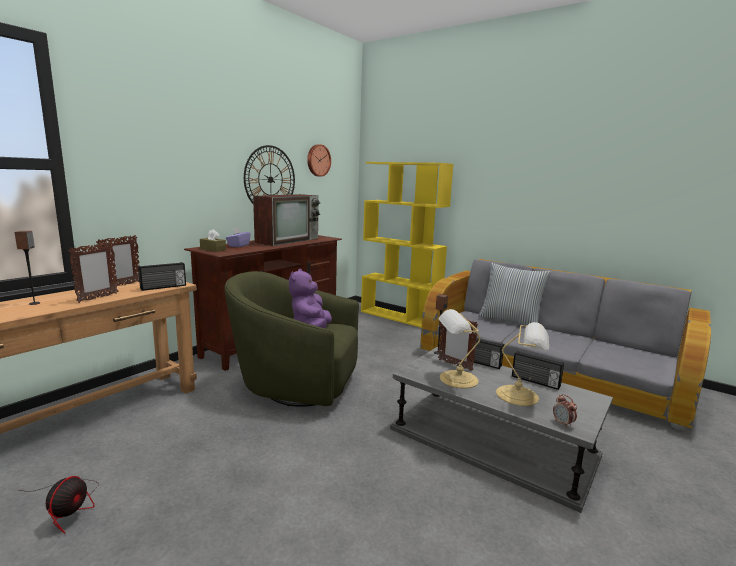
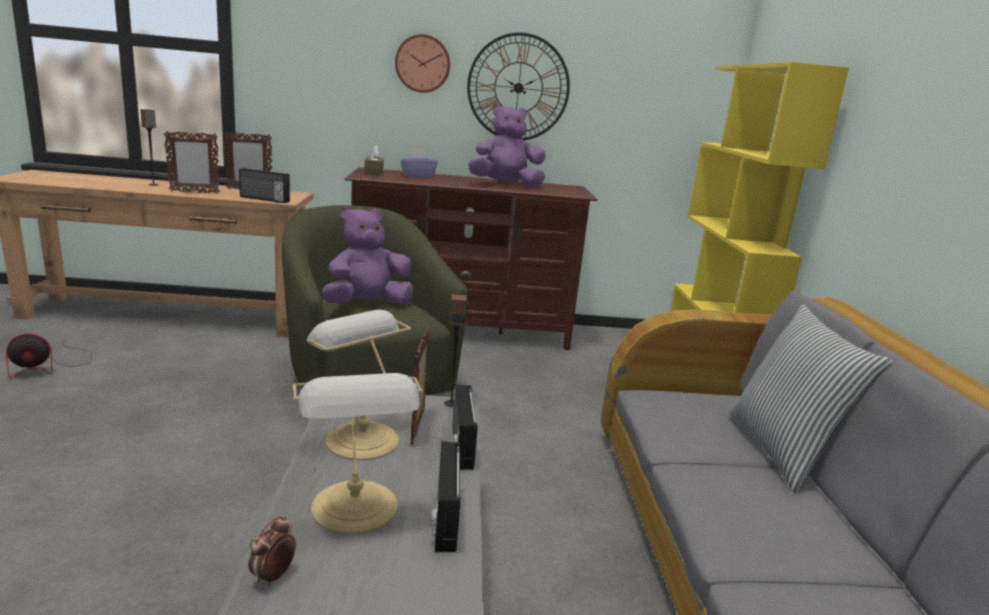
camera: 50 degrees right, 5 degrees up
television [253,194,320,246] -> purple plush toy [468,104,545,187]
wall clock [307,144,331,177] -> wall clock moved to [395,34,450,93]

